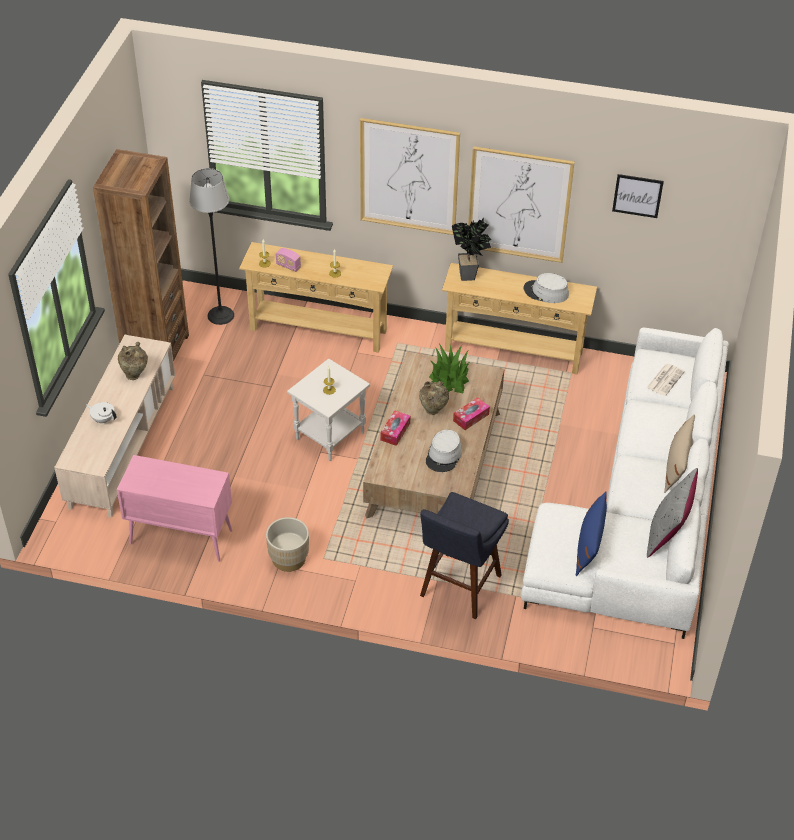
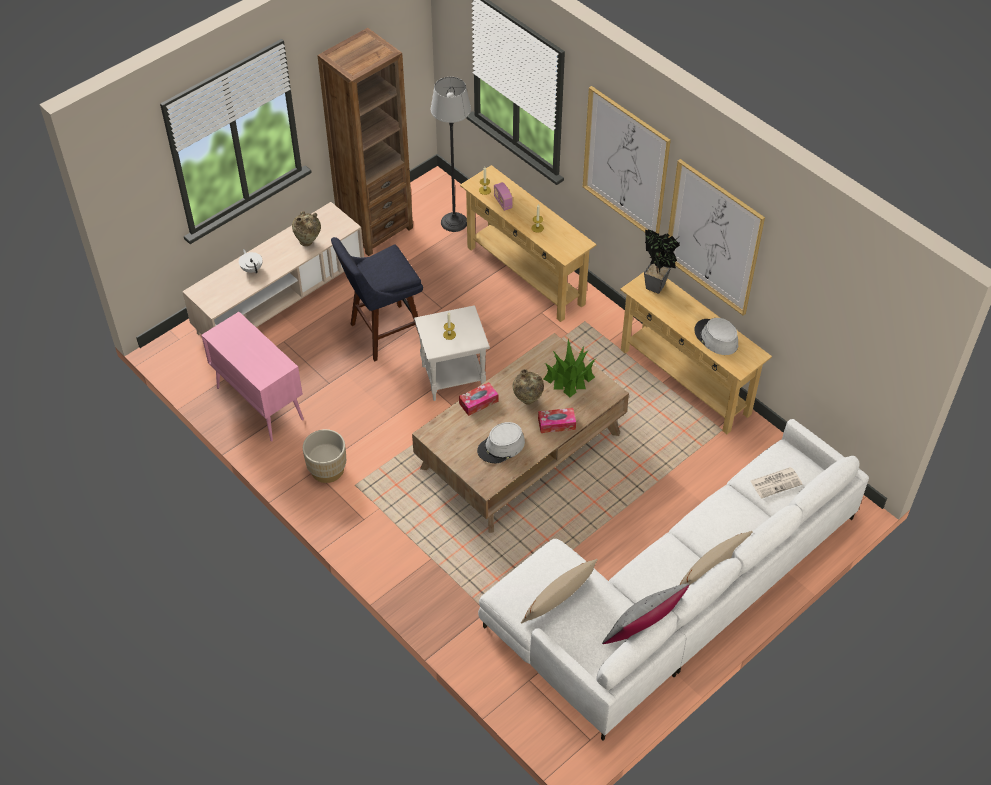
camera: 35 degrees right, 5 degrees up
blue stool [420,492,509,619] -> blue stool moved to [331,237,423,362]
blue pillow [576,491,607,576] -> beige pillow [521,559,598,623]
picture [612,174,664,218] -> none

